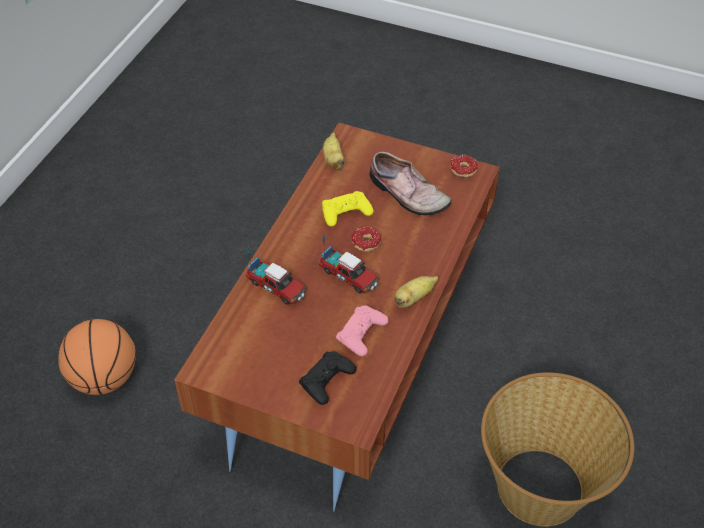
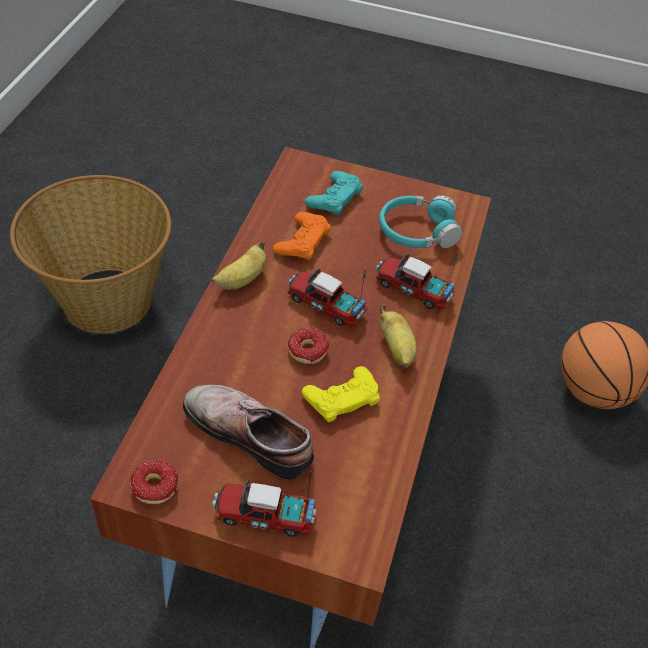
camera: 170 degrees right, 0 degrees up
black game controller [299,351,357,405] -> turquoise game controller [305,171,363,216]
banana [323,133,345,169] -> banana moved to [379,304,417,368]
pink game controller [336,305,388,356] -> orange game controller [273,212,331,261]
none -> toy truck [212,471,317,537]
none -> turquoise headphones [379,196,462,248]

